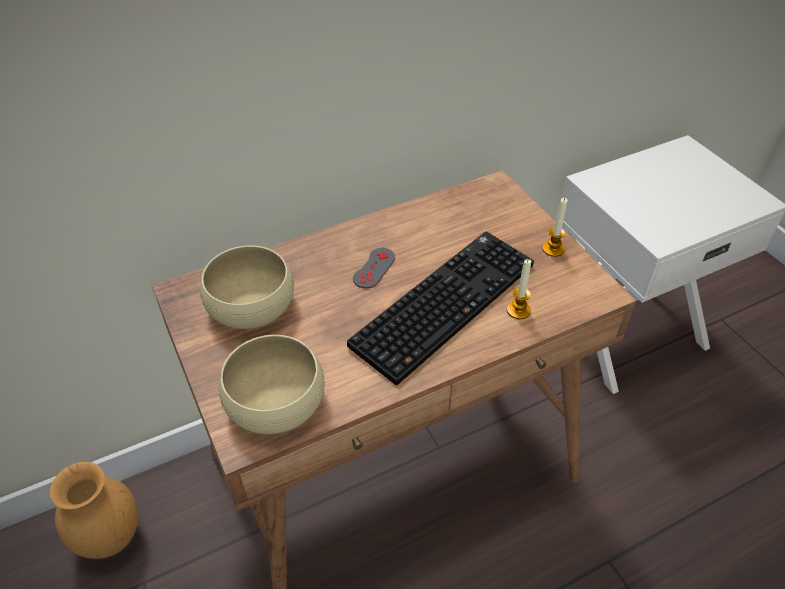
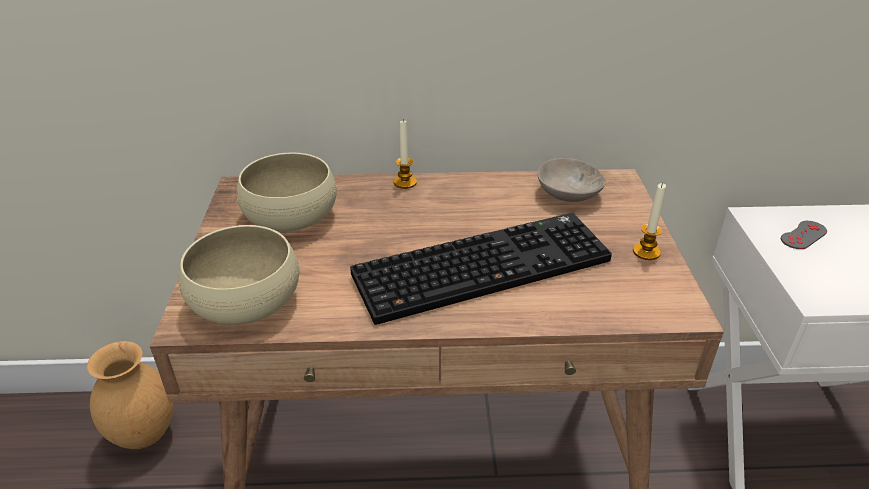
camera: 25 degrees right, 10 degrees down
grey game controller [353,248,395,289] -> grey game controller moved to [781,221,827,249]
candle [507,259,532,319] -> candle moved to [393,120,417,189]
none -> beige bowl [537,158,606,202]

